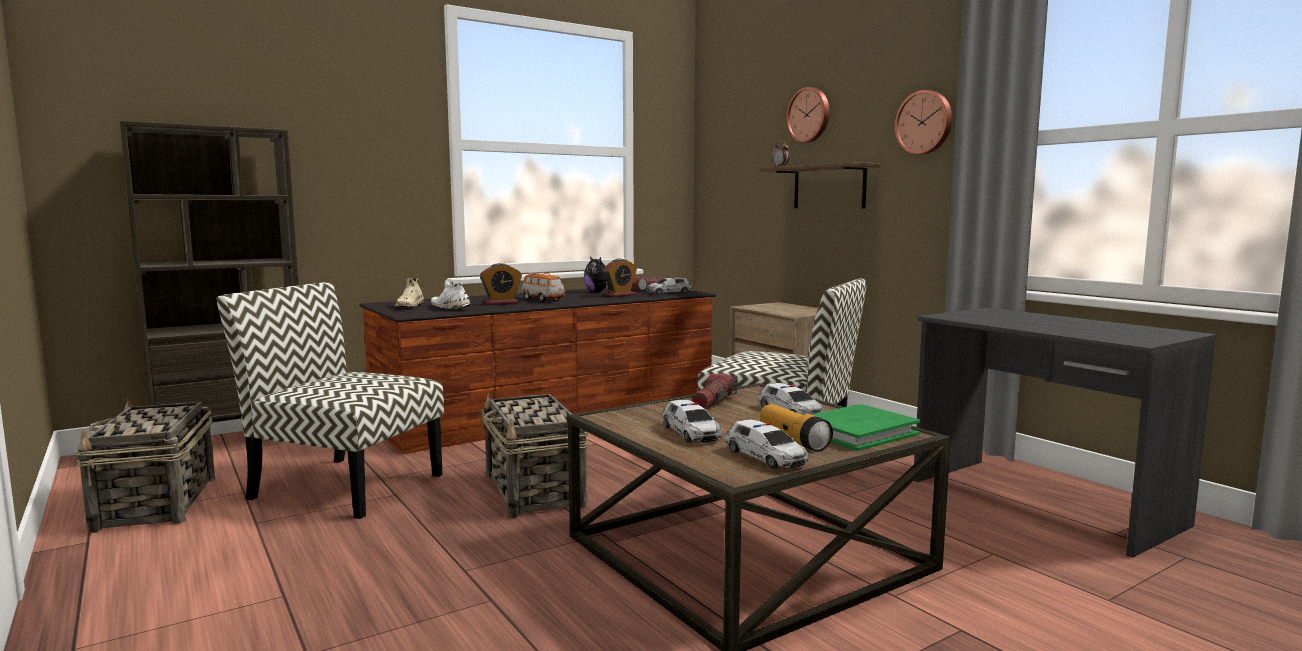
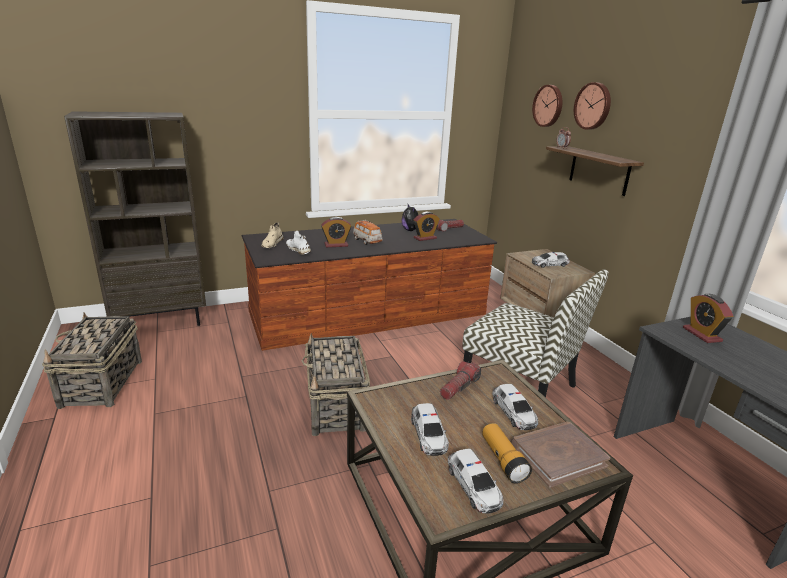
camera: 10 degrees right, 15 degrees up
chair [216,282,444,519] -> none
toy car [646,277,692,294] -> toy car moved to [532,252,570,268]
green book [811,404,920,451] -> brown book [511,421,611,488]
wall clock [894,90,952,155] -> wall clock moved to [532,85,562,127]
none -> alarm clock [683,294,733,343]

